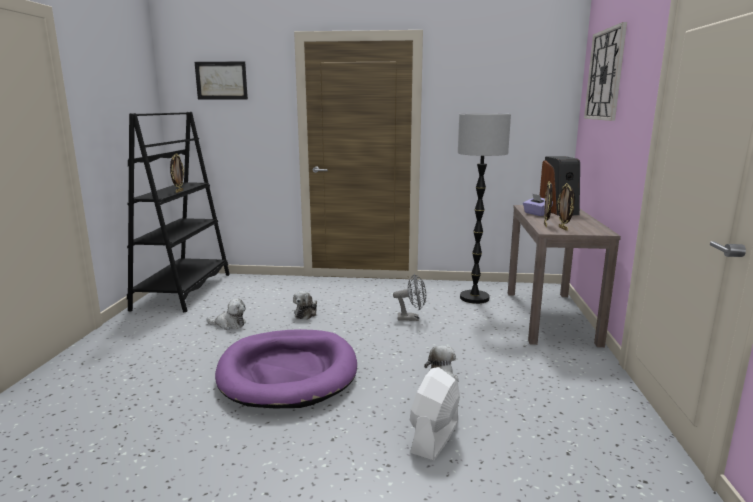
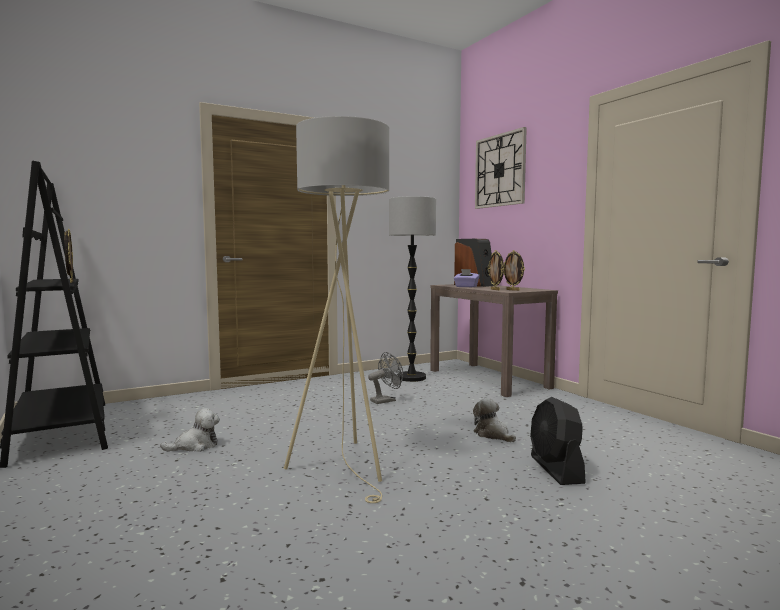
camera: 35 degrees left, 10 degrees down
picture [195,61,248,99] -> none
purple dog bed [215,329,357,408] -> beige floor lamp [284,116,389,503]
plush toy [293,291,317,320] -> none
white fan [410,367,460,461] -> black fan [530,397,586,485]

